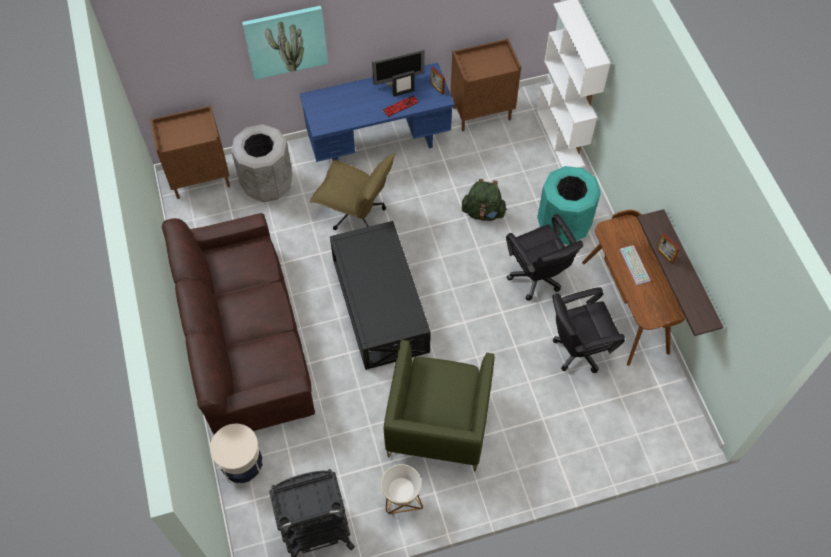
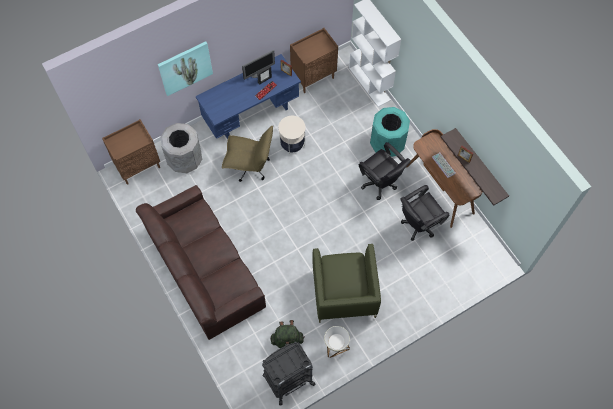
camera: 15 degrees left, 5 degrees up
beige side table [210,424,263,484] -> beige side table moved to [278,116,306,154]
black coffee table [330,221,431,370] -> none
green backpack [462,179,507,221] -> green backpack moved to [270,320,305,348]

